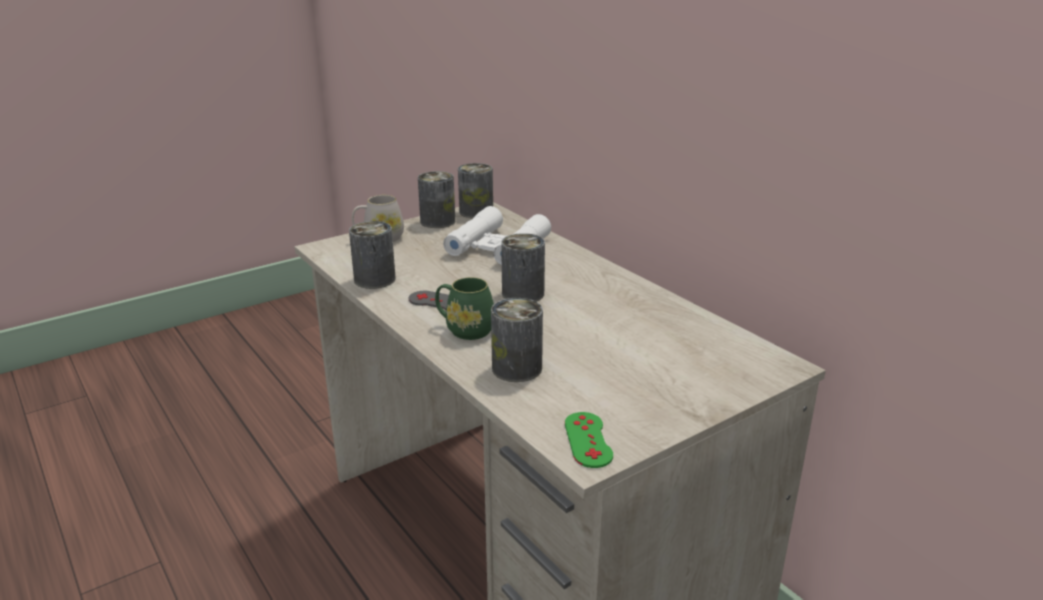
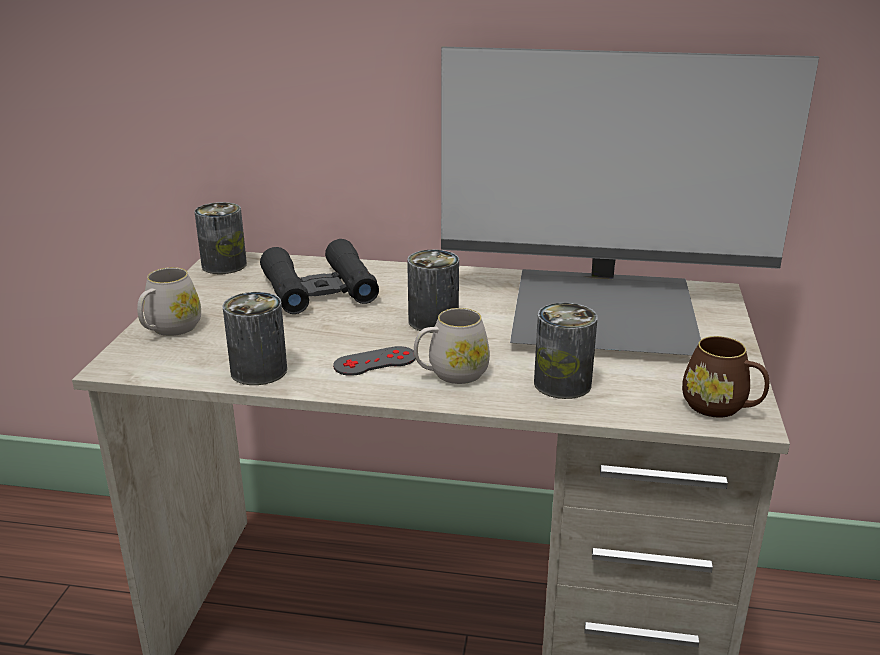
camera: 45 degrees left, 0 degrees up
can [418,171,455,228] -> none
green mug [435,277,494,340] -> white mug [414,308,490,384]
white binoculars [443,206,551,265] -> black binoculars [260,239,379,314]
green game controller [565,412,613,468] -> brown mug [682,336,769,418]
none -> monitor [441,47,819,355]

